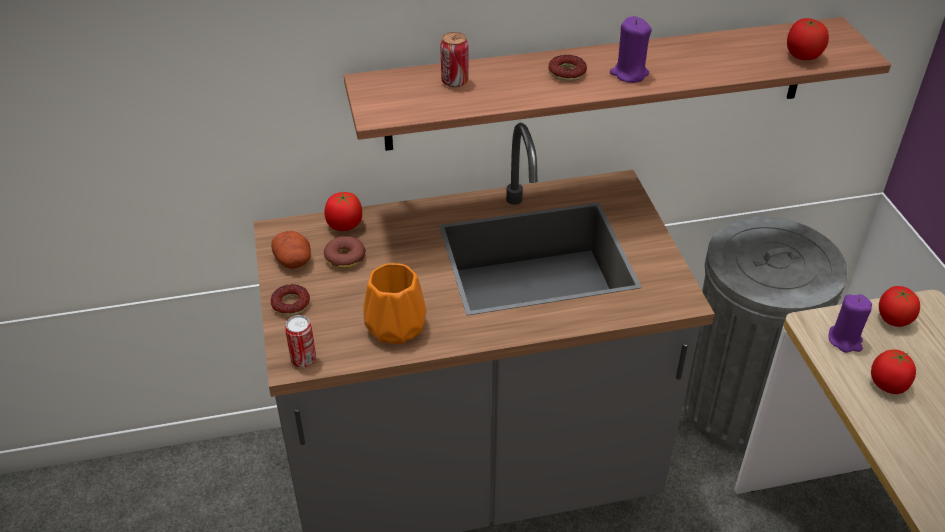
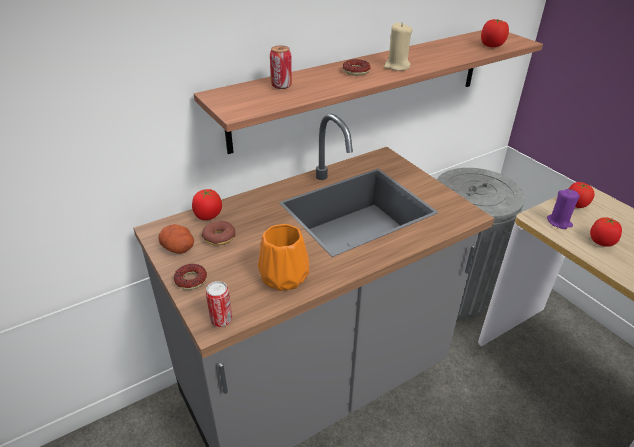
camera: 20 degrees left, 5 degrees down
purple candle [610,16,652,83] -> beige candle [384,23,412,71]

